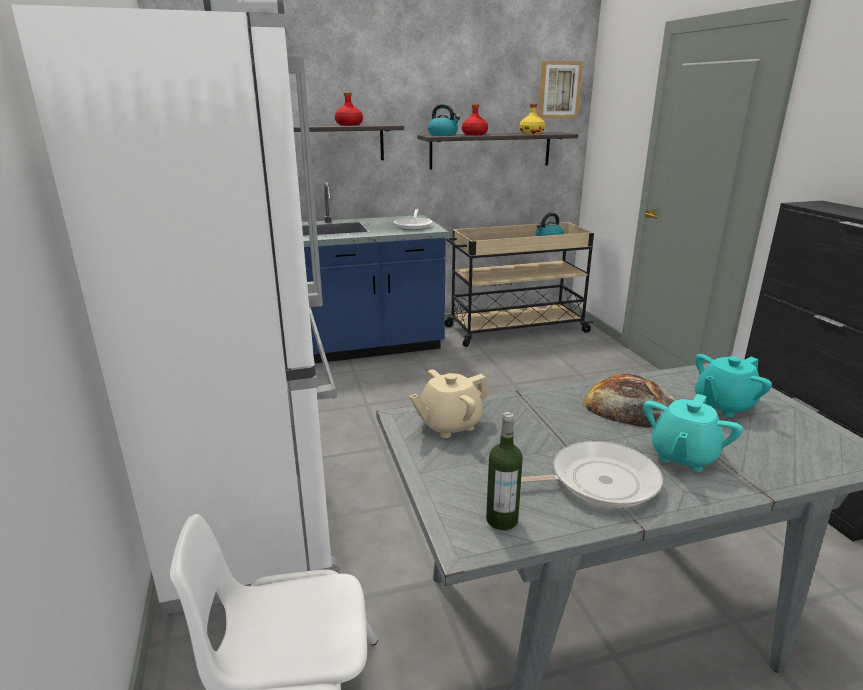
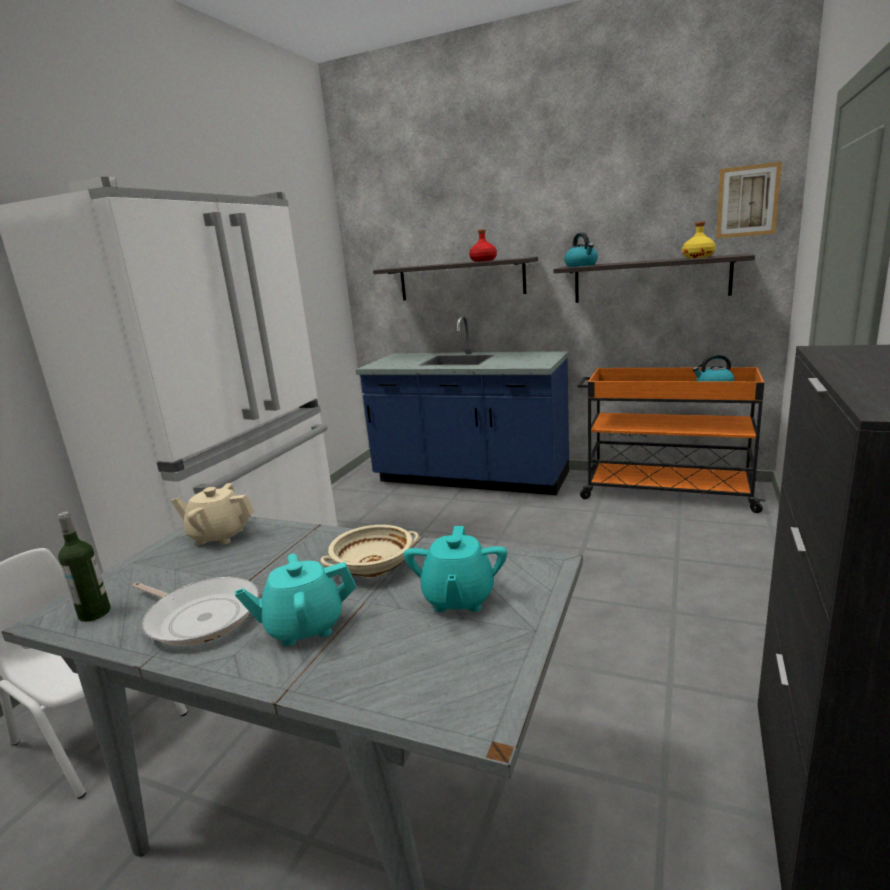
camera: 40 degrees right, 5 degrees down
frying pan [394,209,432,230] -> none
beige cart [445,222,594,347] -> orange cart [578,367,766,513]
red bottle [462,104,488,135] -> none
bread [583,374,677,428] -> beige bowl [320,525,419,577]
turquoise teapot [695,354,772,417] -> turquoise teapot turned 90 degrees counterclockwise [404,526,507,612]

